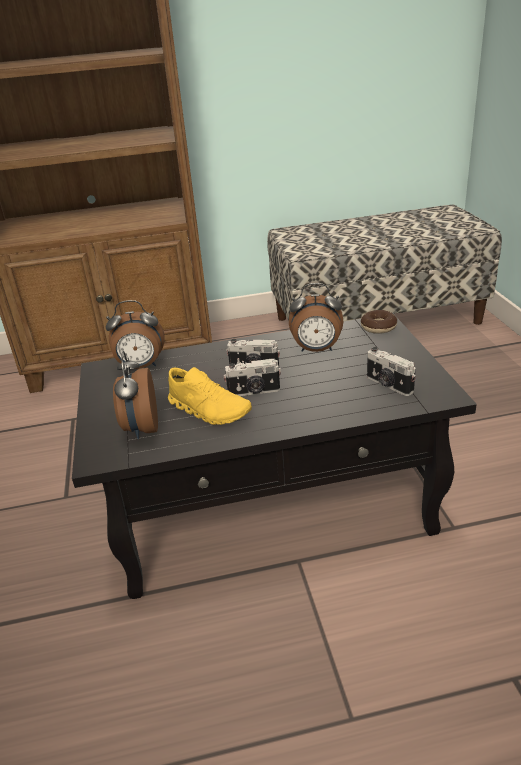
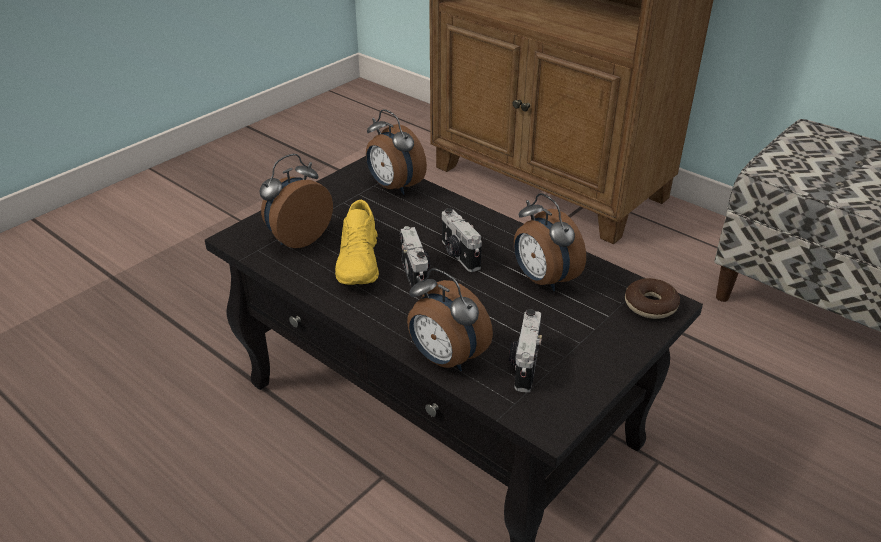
camera: 50 degrees right, 5 degrees up
camera [224,359,281,396] -> camera turned 150 degrees counterclockwise [400,226,430,295]
none -> alarm clock [407,268,493,371]

